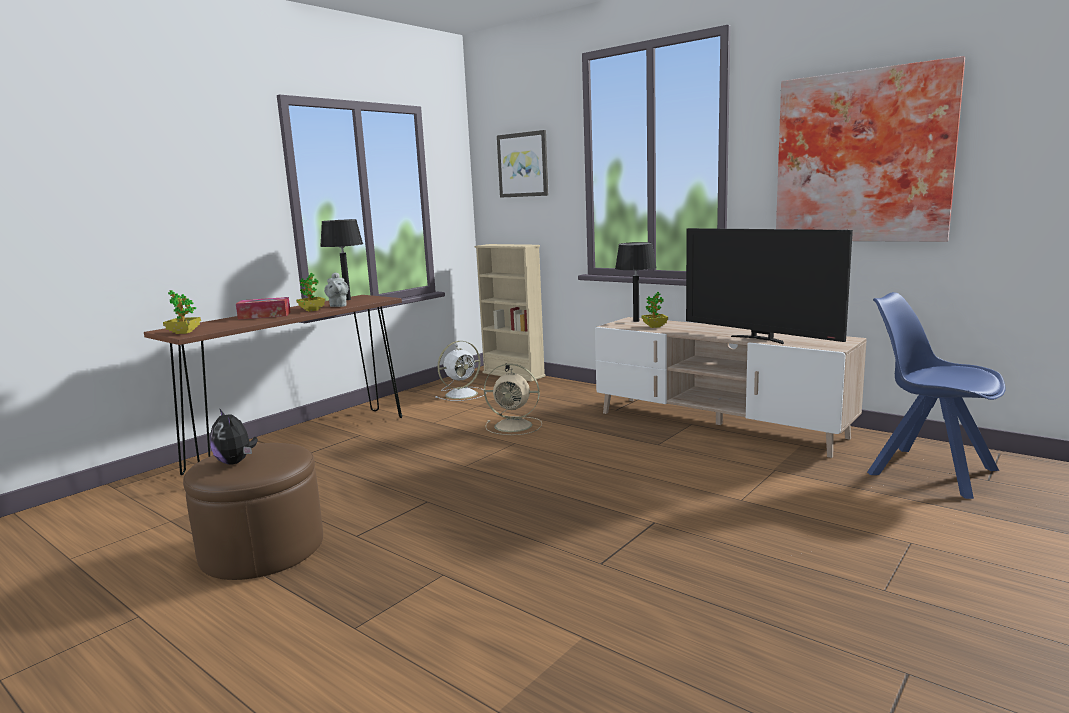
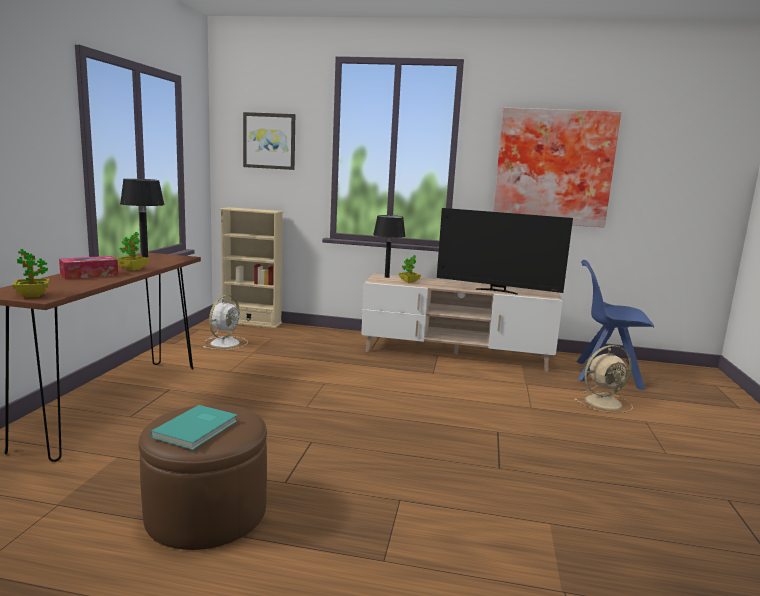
camera: 30 degrees left, 0 degrees up
plush toy [210,408,258,465] -> turquoise book [150,405,238,450]
grey teapot [324,272,348,307] -> none
beige fan [484,364,542,435] -> beige fan moved to [574,345,633,413]

